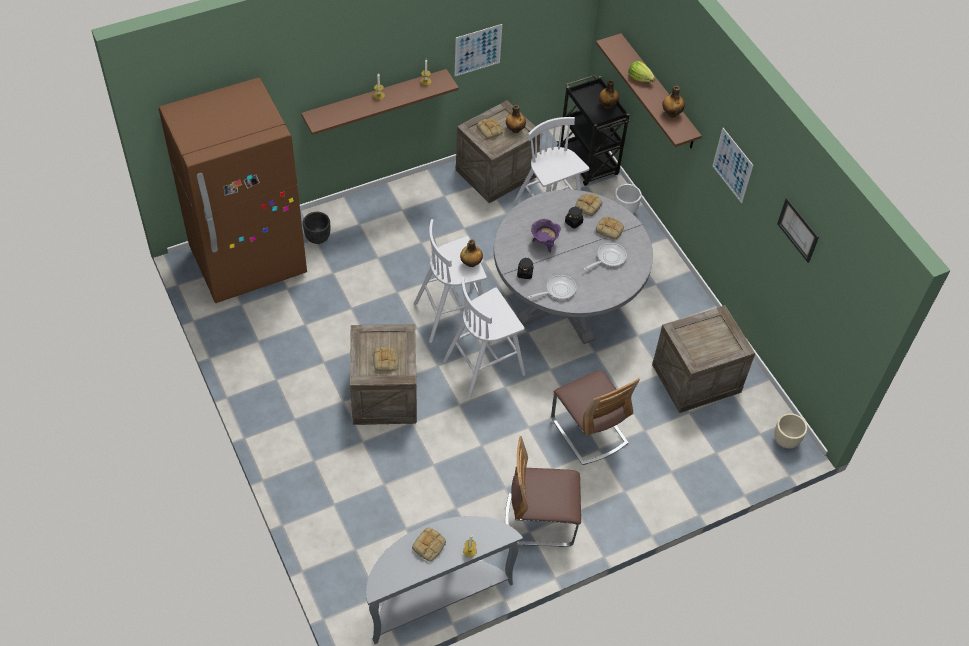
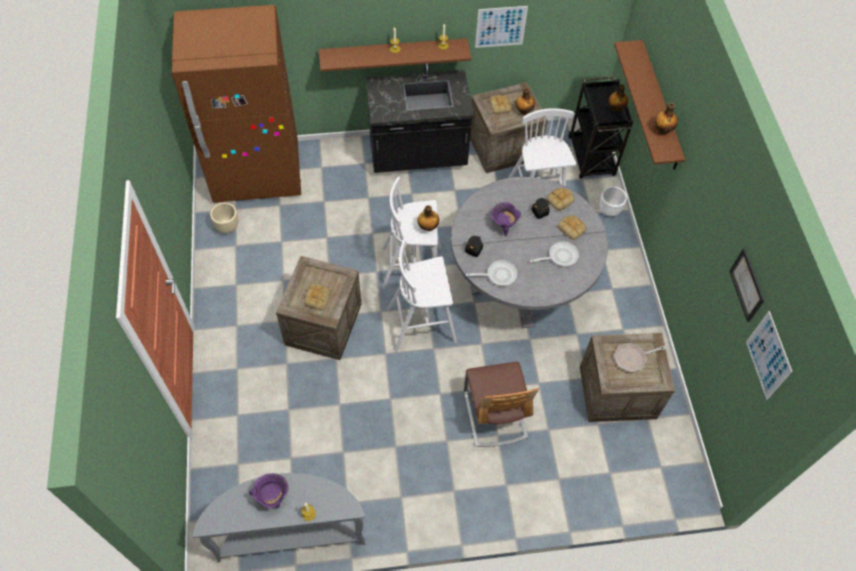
camera: 20 degrees right, 5 degrees up
black planter [303,212,330,244] -> none
bread [412,528,446,561] -> purple cooking pot [249,473,289,508]
chair [505,436,581,547] -> none
lettuce [628,61,655,82] -> none
picture [713,128,753,203] -> picture moved to [746,311,792,400]
beige planter [774,413,807,448] -> beige planter moved to [210,203,238,233]
none -> black counter [366,64,474,173]
none -> frying pan [614,342,666,372]

